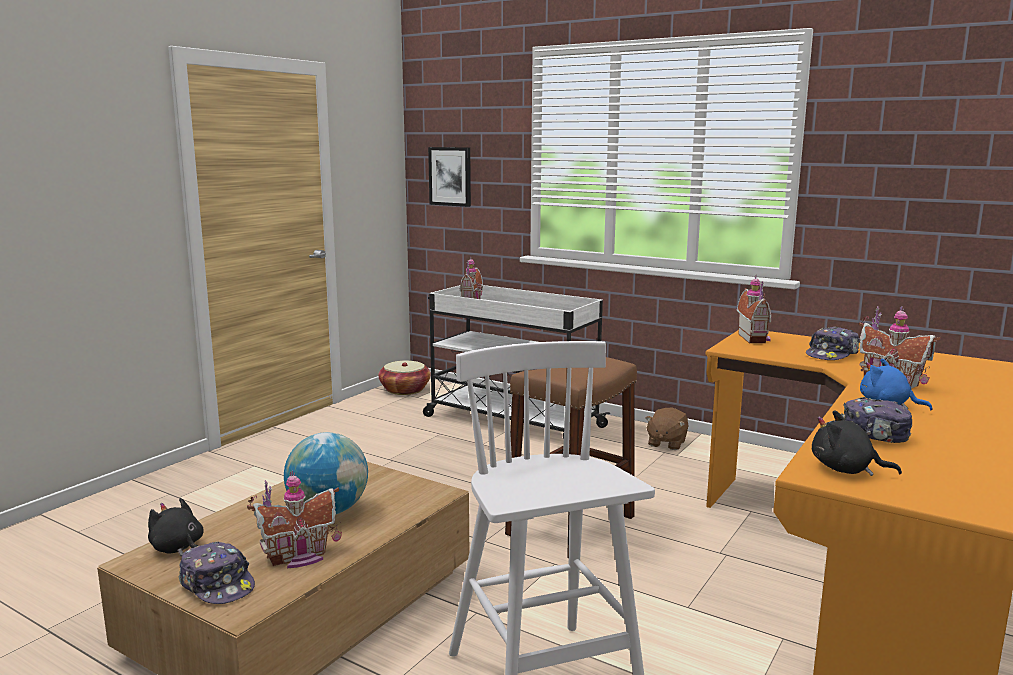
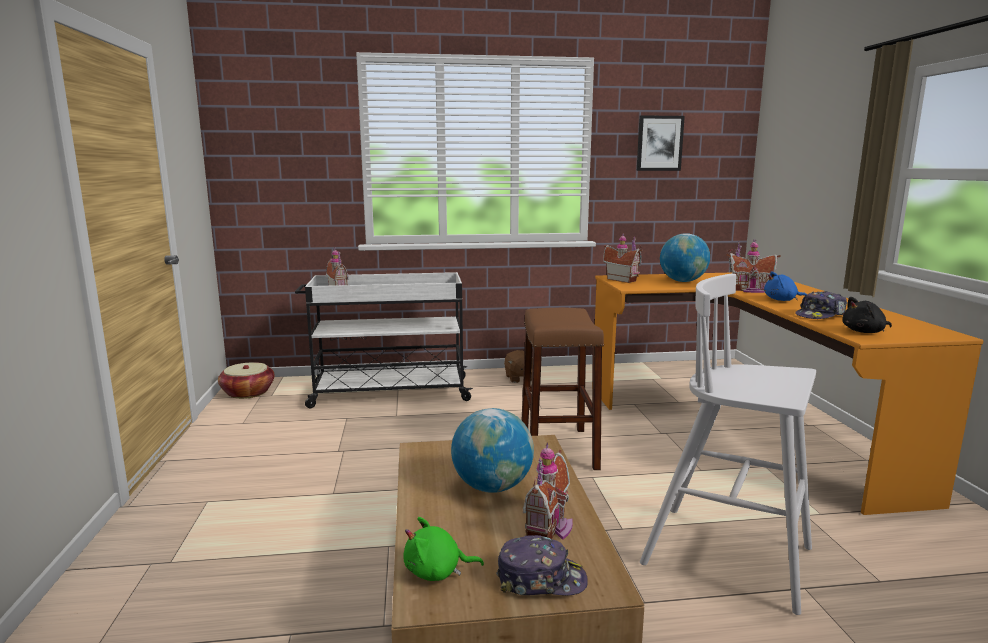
camera: 40 degrees left, 0 degrees up
black plush toy [148,498,204,556] -> green plush toy [403,517,484,581]
picture [428,147,471,207] -> picture moved to [637,115,685,171]
cap [806,326,860,360] -> globe [660,233,710,282]

